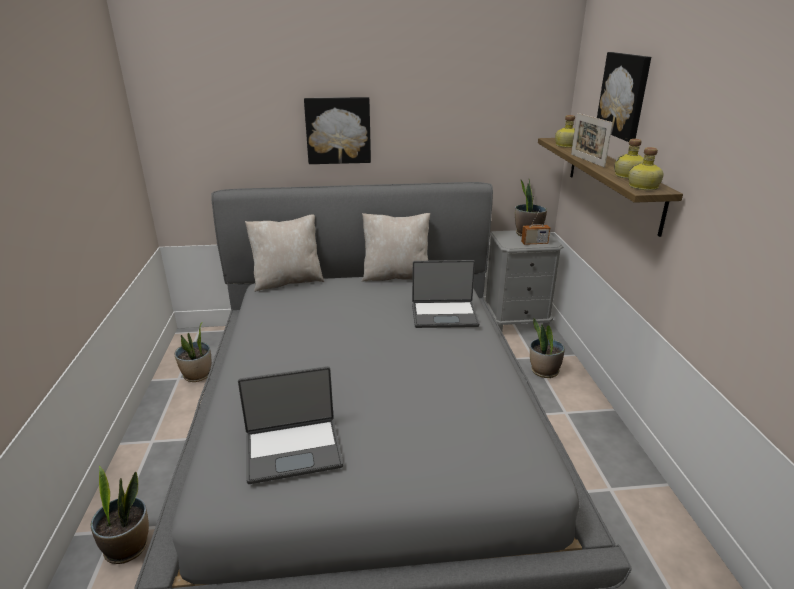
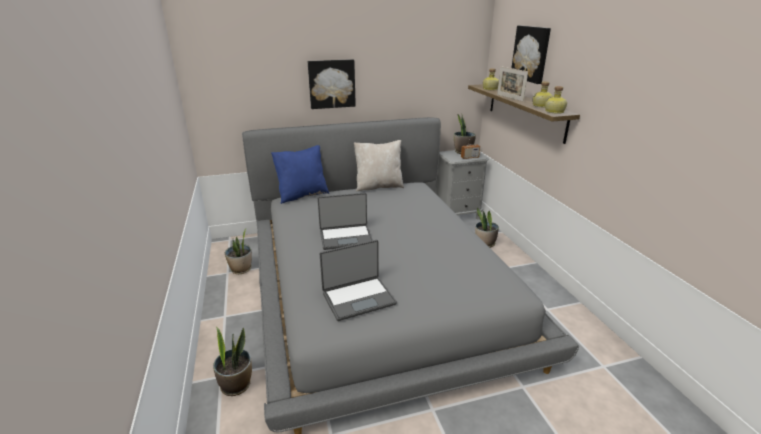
camera: 10 degrees left, 0 degrees up
beige pillow [245,214,324,292] -> blue pillow [271,145,329,204]
laptop [412,260,480,328] -> laptop moved to [318,193,373,250]

